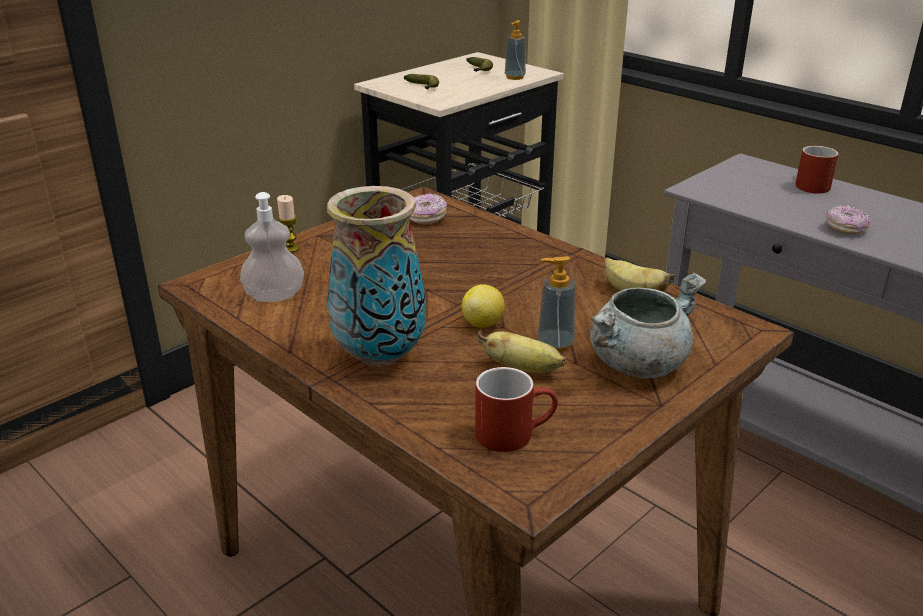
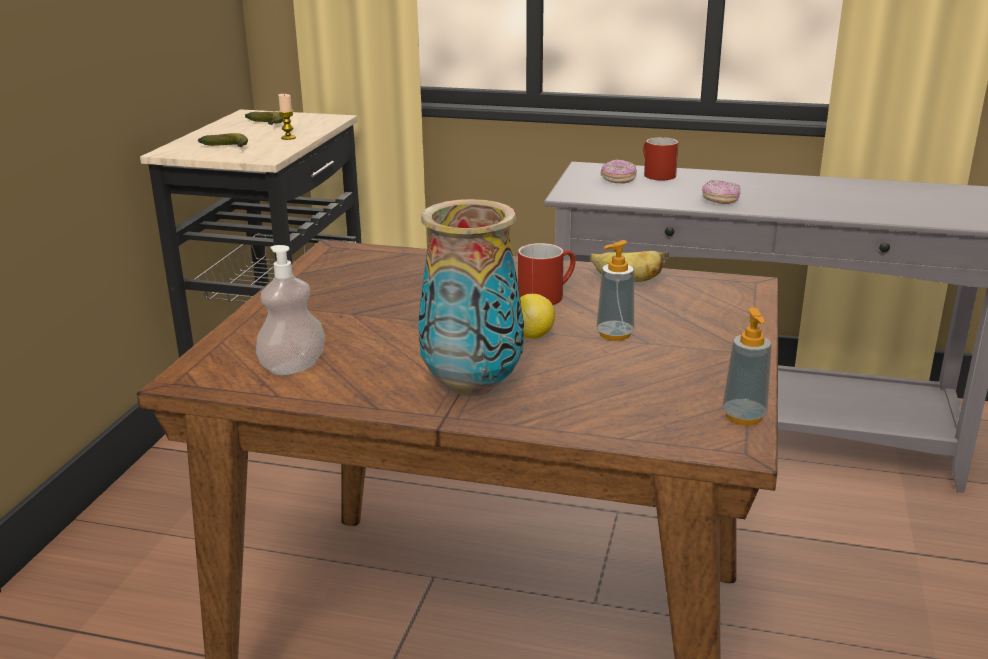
camera: 30 degrees left, 5 degrees down
candle [277,195,300,253] -> candle moved to [278,94,296,140]
donut [410,194,447,224] -> donut moved to [601,159,637,184]
red mug [475,367,558,452] -> red mug moved to [518,243,576,305]
banana [478,331,566,373] -> none
soap dispenser [505,20,526,80] -> soap dispenser moved to [722,307,772,425]
grey cooking pot [590,273,706,378] -> none

